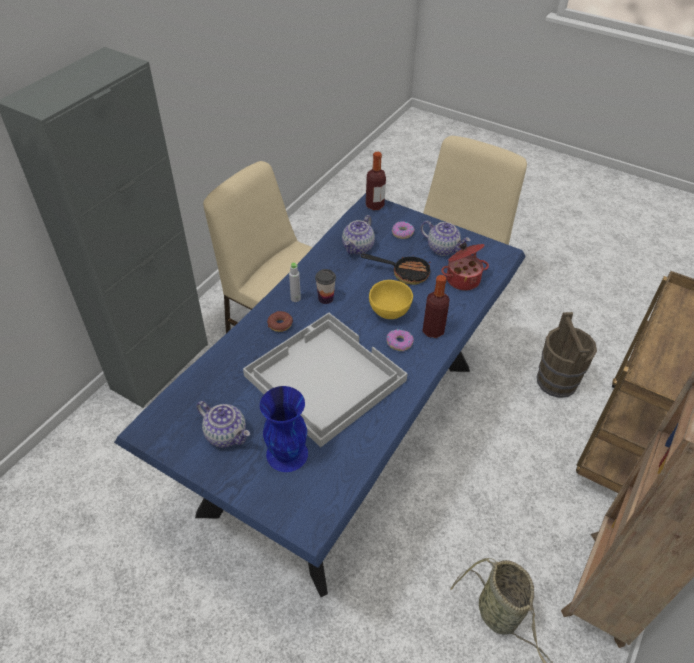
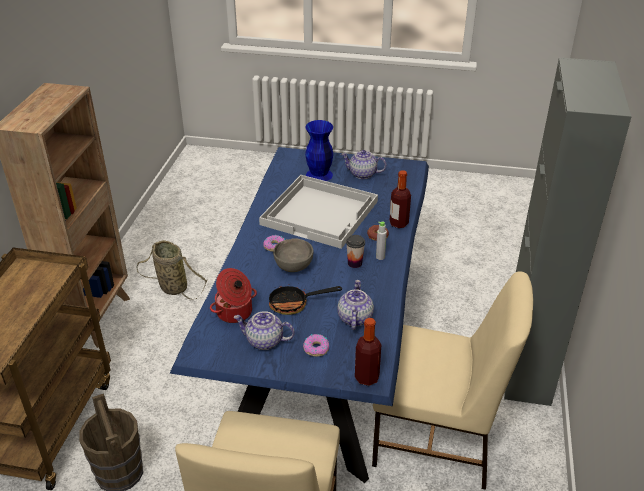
camera: 160 degrees right, 10 degrees down
yellow bowl [369,280,413,319] -> grey bowl [273,238,313,272]
bottle [422,275,450,338] -> bottle moved to [389,170,411,228]

